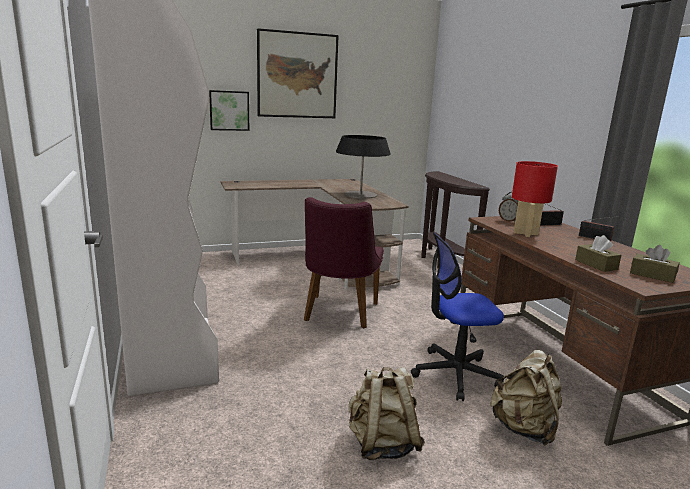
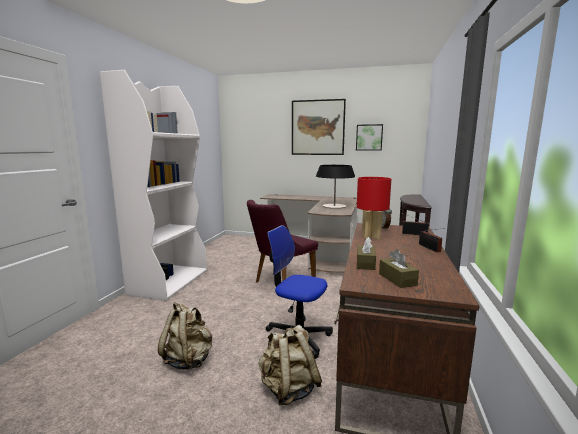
camera: 35 degrees right, 5 degrees down
picture [209,90,249,131] -> picture moved to [356,124,383,151]

